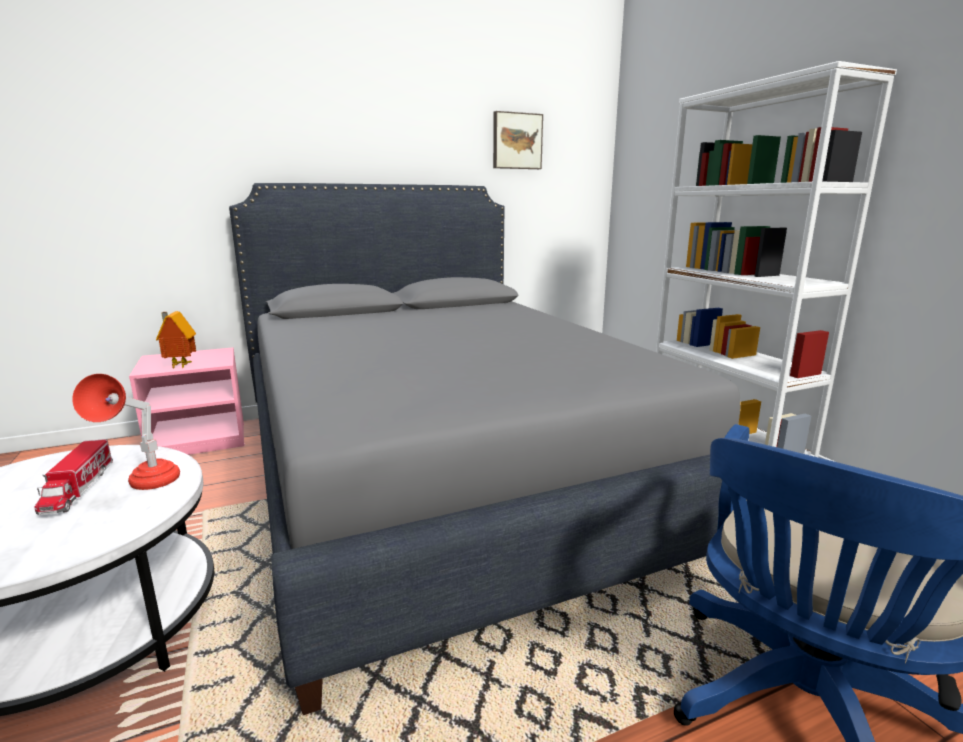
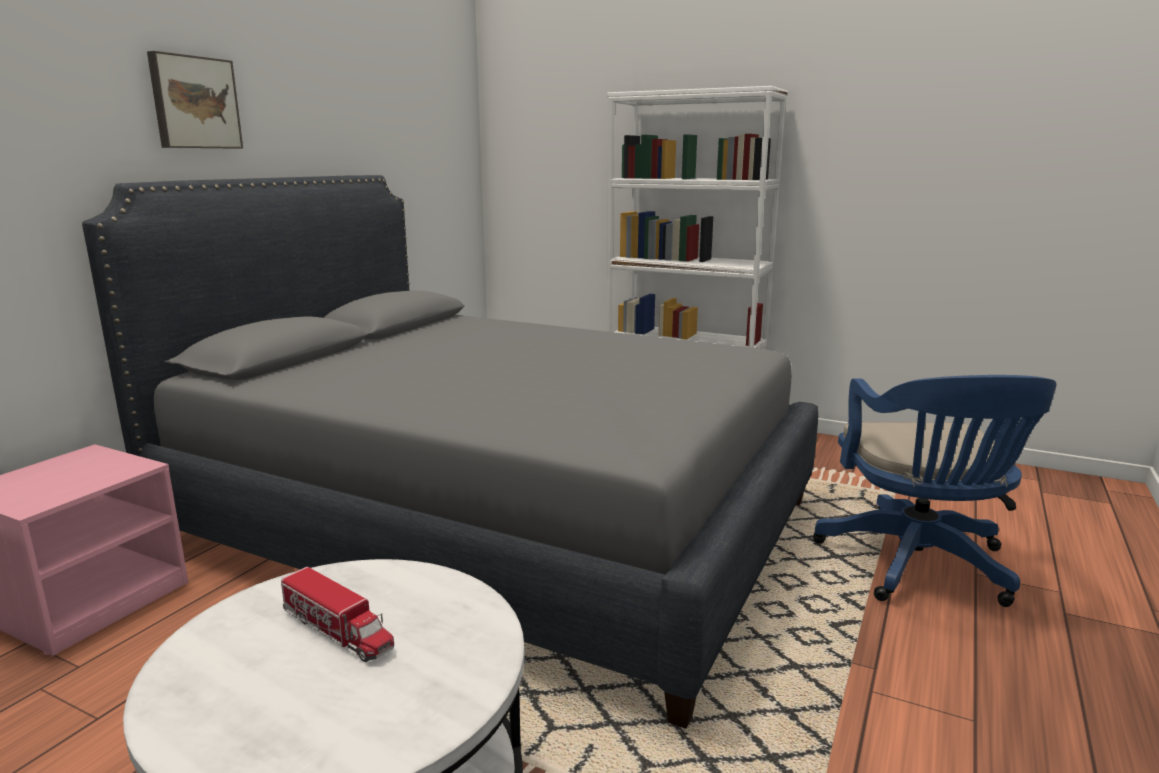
camera: 40 degrees left, 0 degrees up
red table lamp [72,374,180,490] -> none
toy house [156,311,196,368] -> none
picture [493,111,543,169] -> picture moved to [147,51,243,149]

